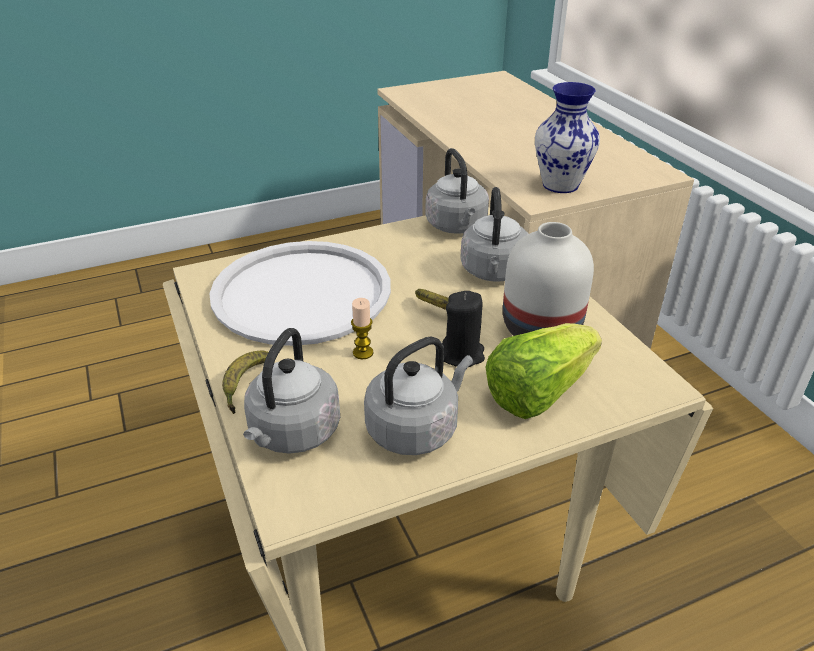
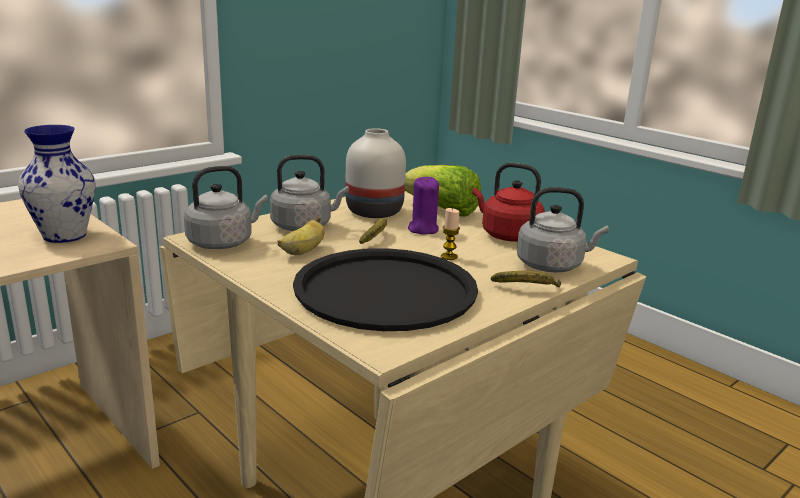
camera: 110 degrees left, 15 degrees down
white tray [209,241,391,346] -> black tray [293,248,478,331]
grey kettle [364,337,473,455] -> red kettle [473,163,545,242]
black candle [442,291,485,367] -> purple candle [408,176,439,235]
none -> banana [278,217,325,255]

